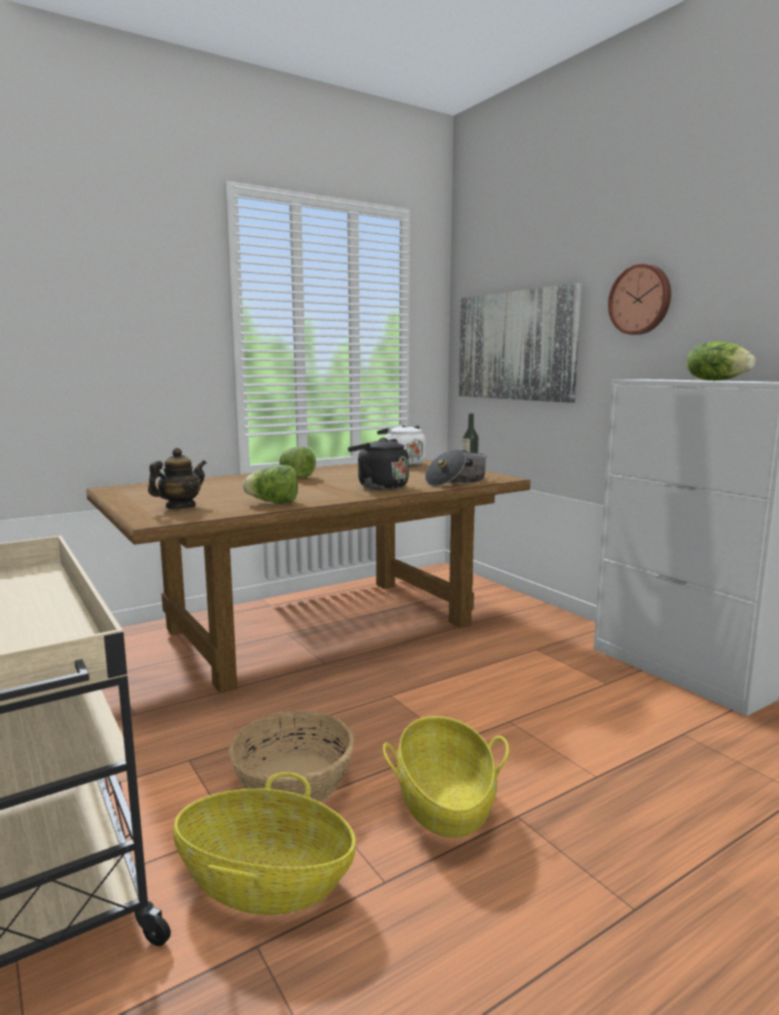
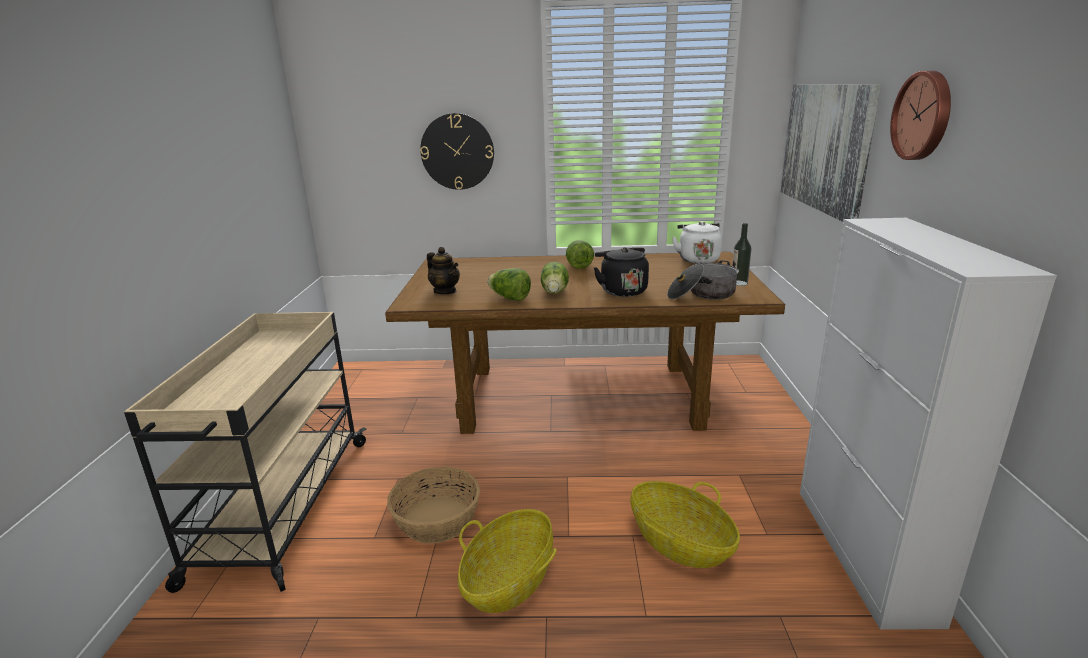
camera: 35 degrees right, 10 degrees up
teapot [148,448,206,509] -> teapot turned 60 degrees clockwise [427,247,460,294]
basket [173,772,356,915] -> basket moved to [631,481,740,568]
lettuce [686,341,755,381] -> lettuce moved to [541,262,569,294]
none -> wall clock [420,113,494,190]

